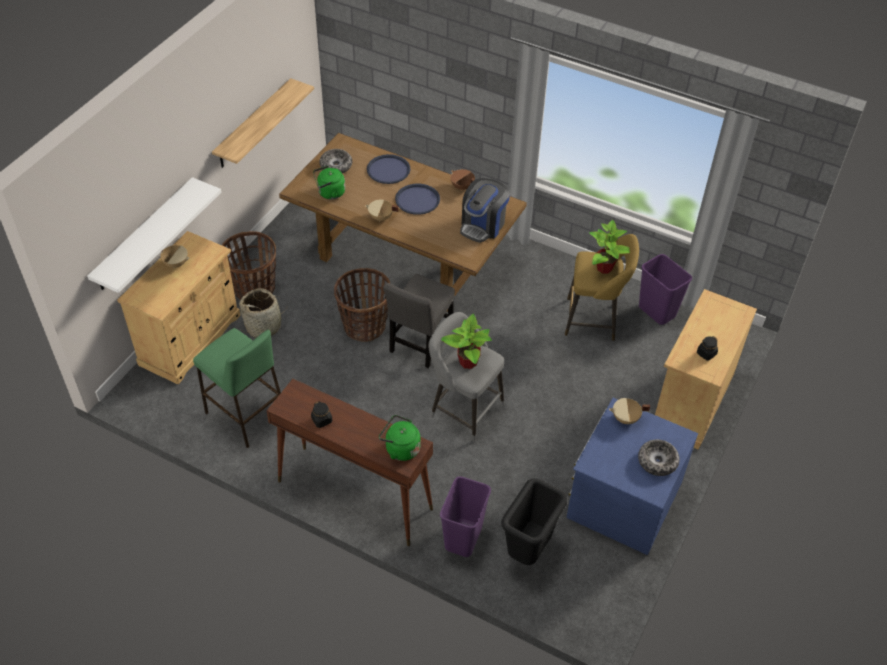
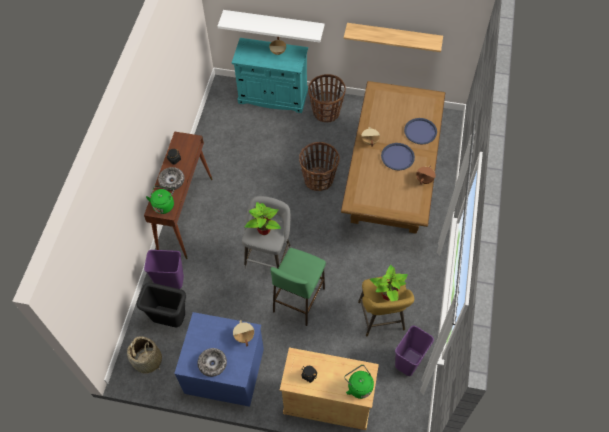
camera: 75 degrees right, 10 degrees up
beige cabinet [117,231,241,384] -> turquoise cabinet [232,38,308,113]
green stool [193,328,281,448] -> green stool moved to [270,248,326,326]
basket [239,288,286,338] -> basket moved to [127,336,162,374]
green kettle [313,166,345,199] -> green kettle moved to [344,365,374,399]
bowl [320,149,352,173] -> bowl moved to [158,167,185,191]
grey chair [383,274,455,368] -> none
coffee machine [460,178,510,243] -> none

